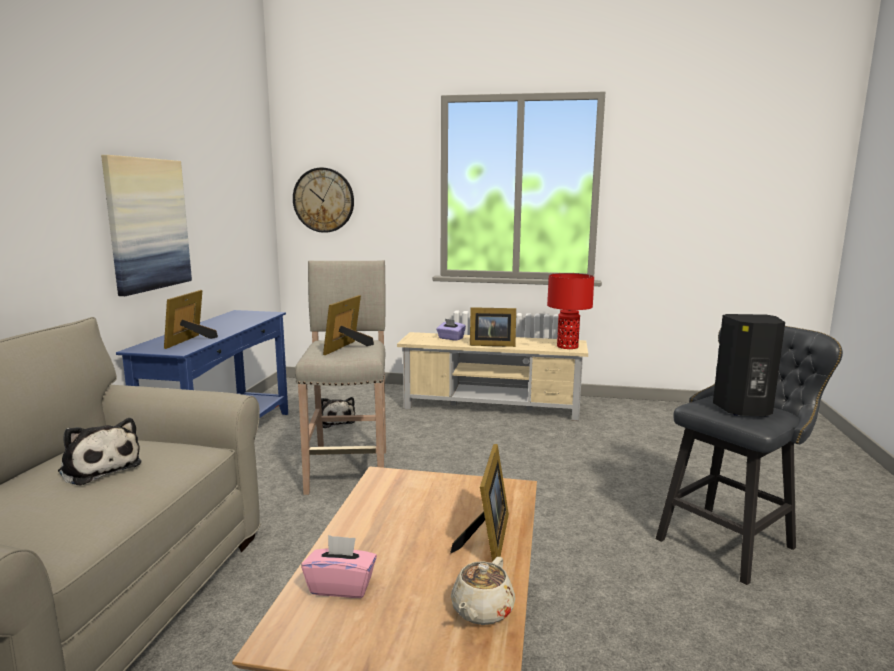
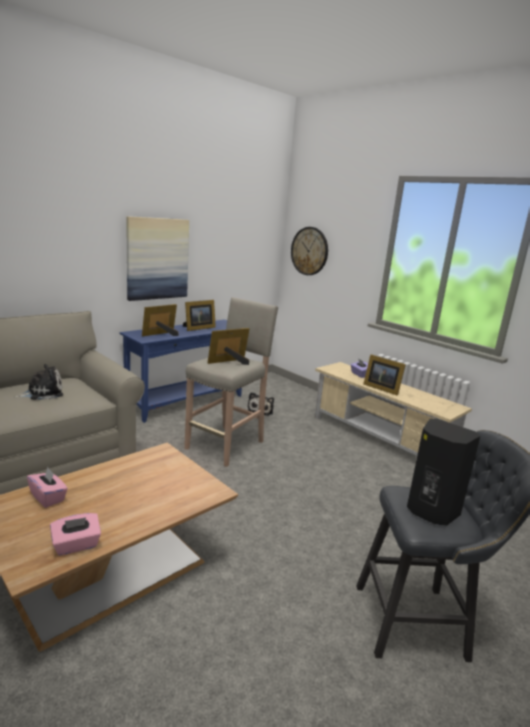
camera: 35 degrees right, 5 degrees up
plush toy [58,418,142,485] -> plush toy turned 105 degrees counterclockwise [13,364,63,400]
picture frame [450,444,509,562] -> picture frame moved to [183,300,216,331]
beige teapot [451,557,515,625] -> pink tissue box [50,513,101,556]
red table lamp [547,273,594,349] -> none

